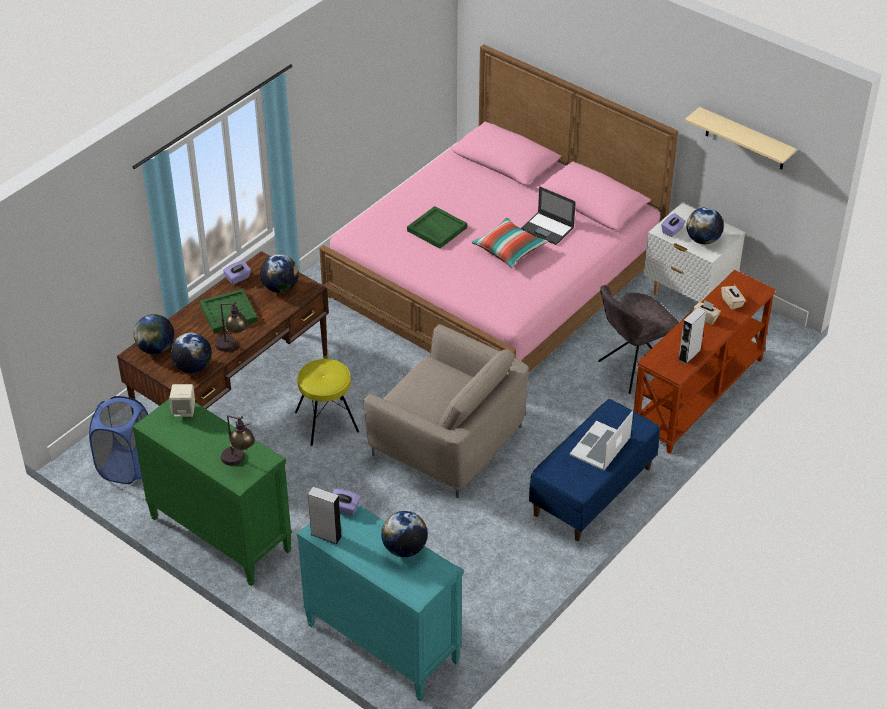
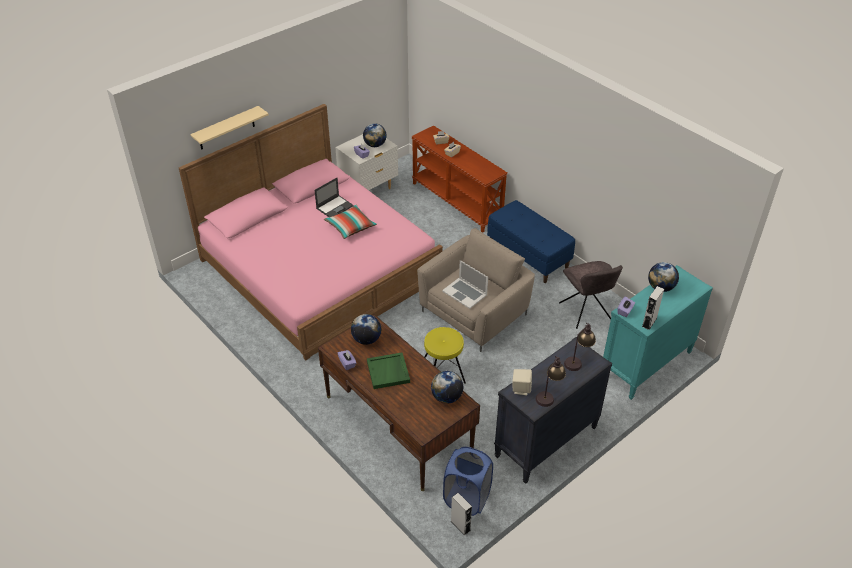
camera: 80 degrees left, 0 degrees up
green dresser [132,399,292,586] -> black dresser [494,337,612,484]
globe [134,314,174,354] -> none
table lamp [215,302,248,351] -> table lamp moved to [536,356,566,407]
green tray [407,206,467,249] -> none
laptop [570,411,633,470] -> laptop moved to [442,260,488,309]
grey chair [598,285,679,394] -> grey chair moved to [559,261,623,329]
grey speaker [678,307,706,364] -> grey speaker moved to [451,493,472,536]
beige shelf [685,107,797,169] -> beige shelf moved to [190,106,269,149]

